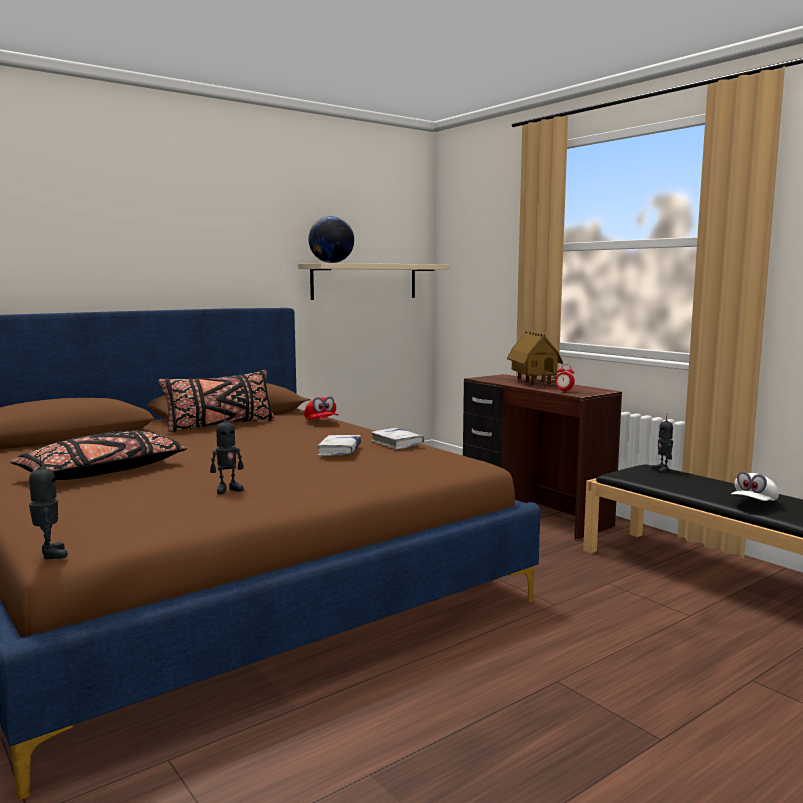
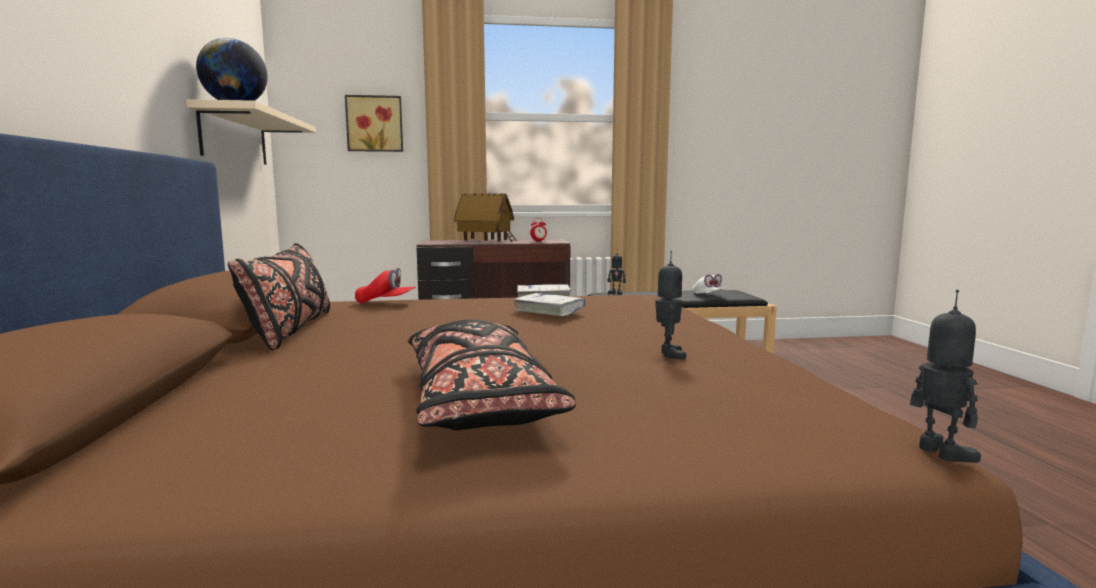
camera: 60 degrees left, 0 degrees up
toy robot [29,454,68,559] -> toy robot turned 75 degrees clockwise [910,290,981,463]
none -> picture [345,95,403,152]

